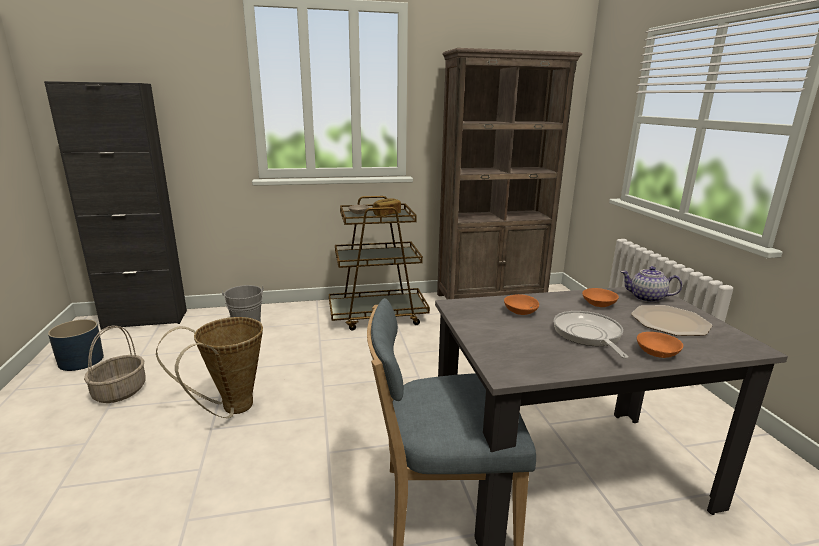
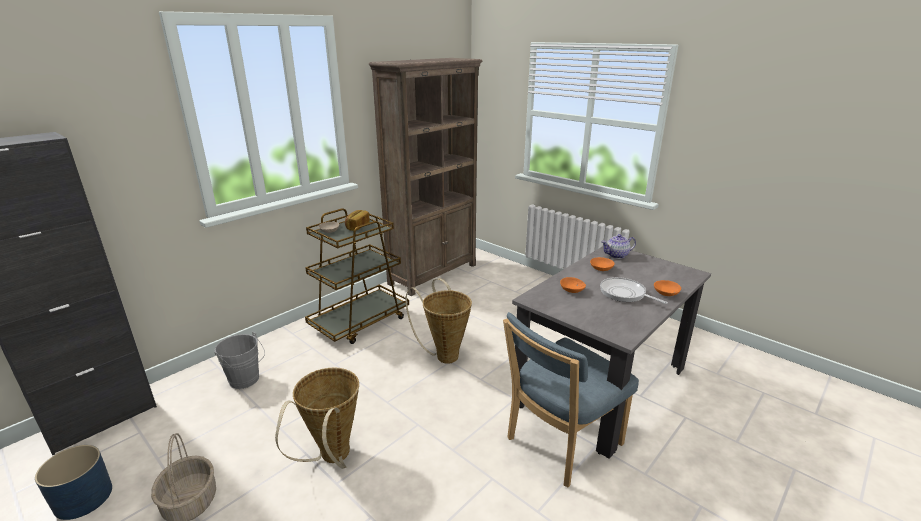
camera: 35 degrees left, 5 degrees up
plate [631,305,713,336] -> none
none -> basket [405,278,472,364]

